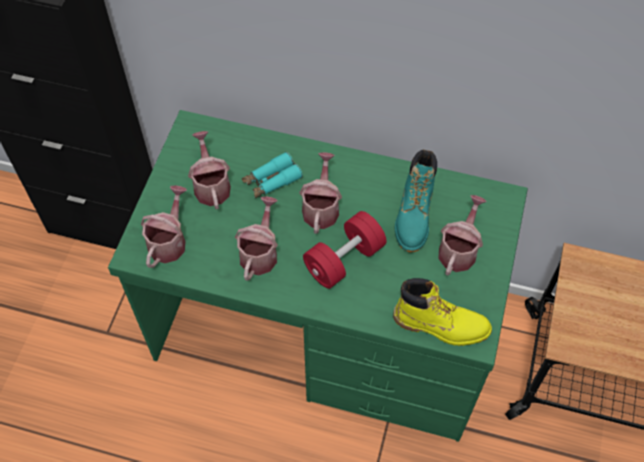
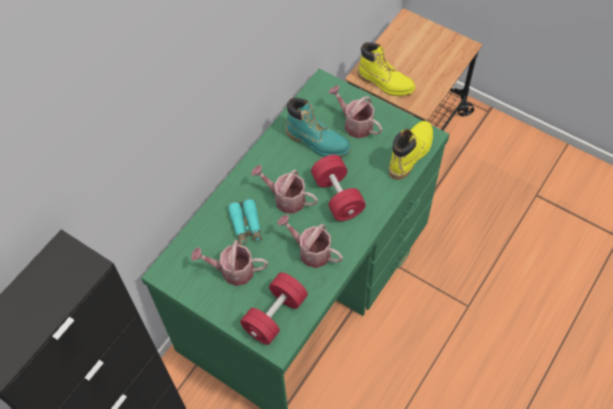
camera: 70 degrees left, 0 degrees up
watering can [141,186,187,268] -> red dumbbell [240,272,308,345]
none -> yellow boot [357,42,416,96]

